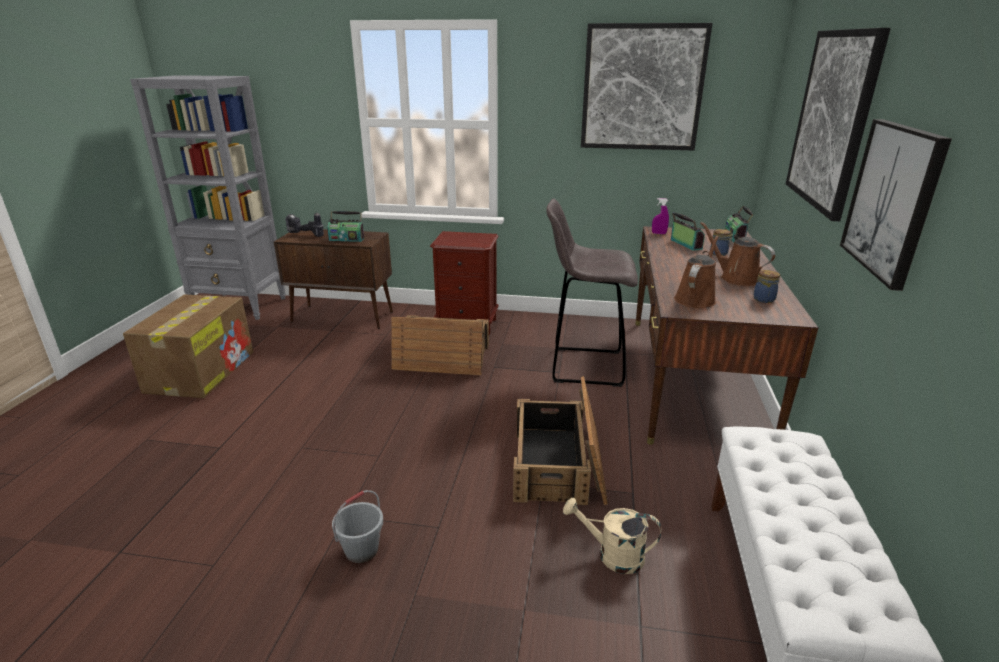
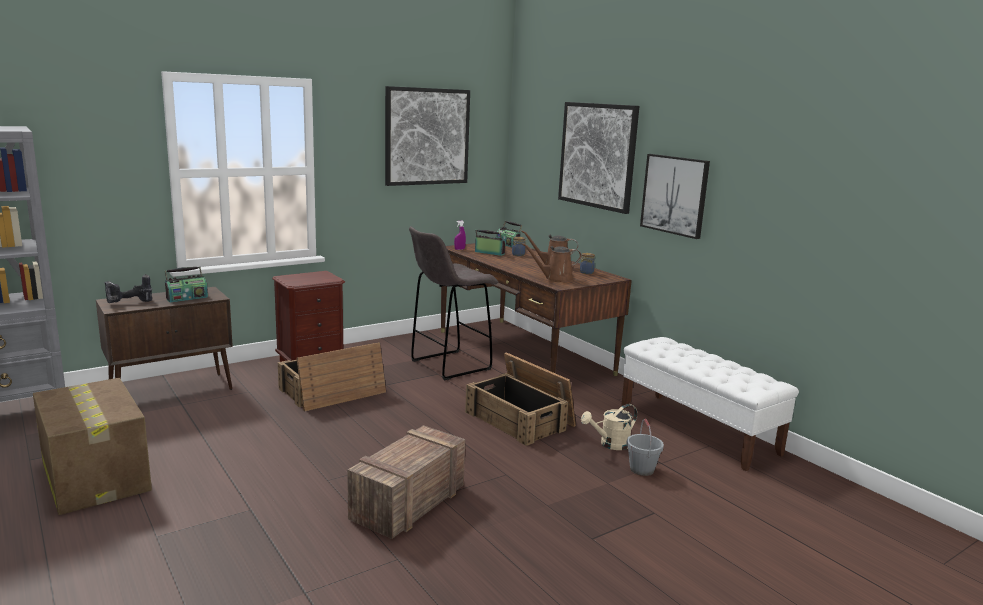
camera: 45 degrees left, 10 degrees down
grey bucket [332,490,383,563] -> grey bucket moved to [626,419,664,476]
brown watering can [674,236,719,308] -> brown watering can turned 90 degrees counterclockwise [522,243,582,282]
none -> crate [347,425,465,539]

